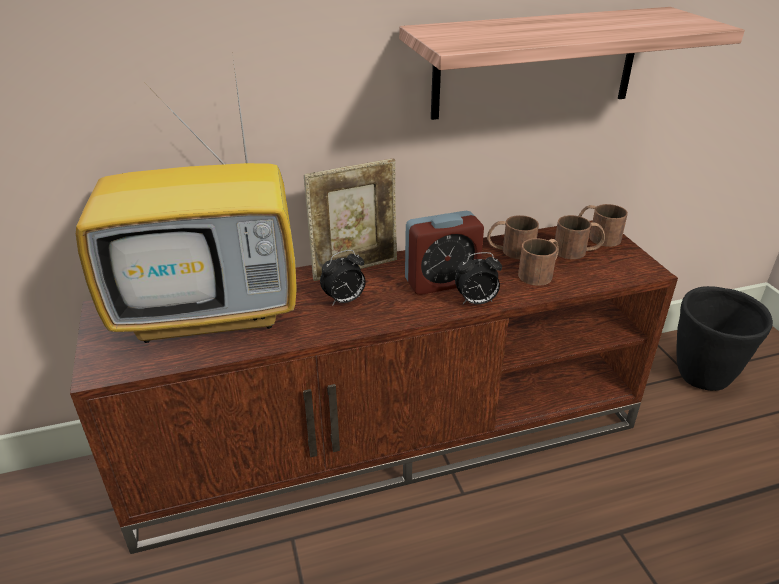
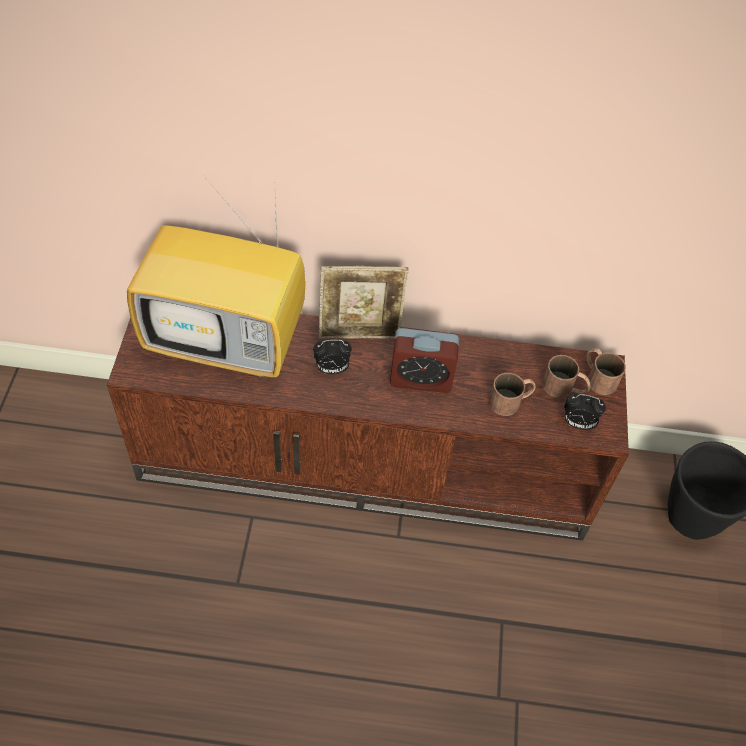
camera: 20 degrees right, 20 degrees up
shelf [399,7,745,120] -> none
alarm clock [455,252,502,304] -> alarm clock moved to [565,393,606,430]
brown mug [487,215,539,259] -> none

